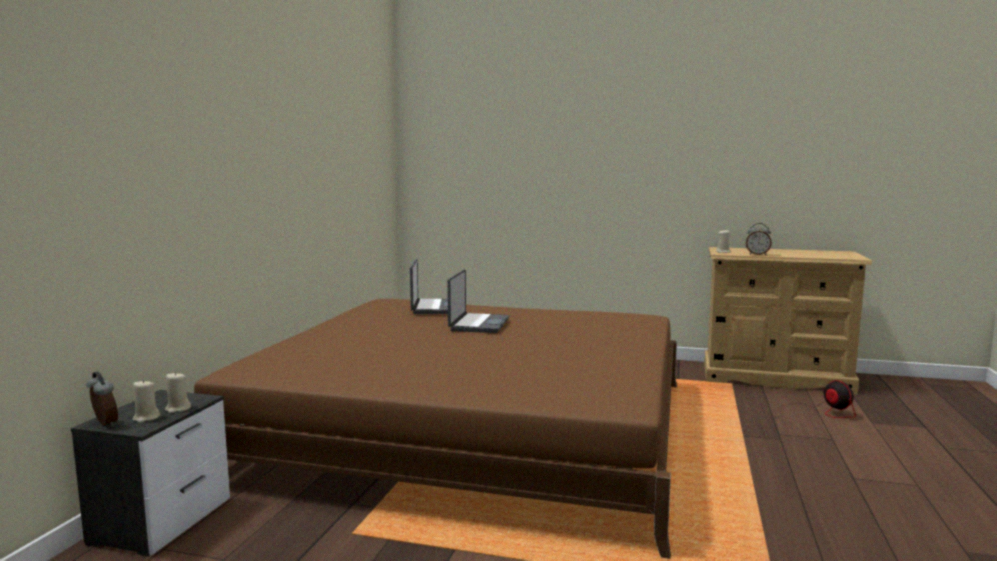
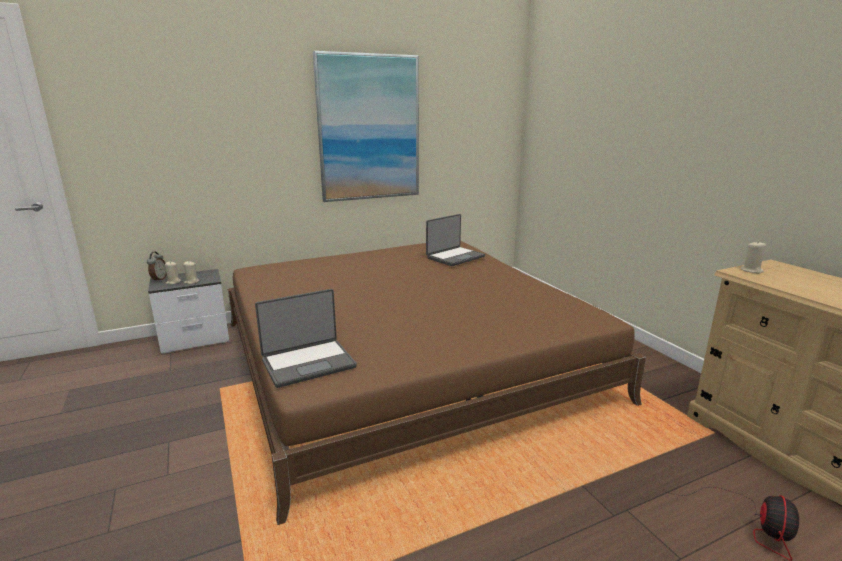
camera: 50 degrees right, 10 degrees up
laptop [447,269,510,333] -> laptop moved to [255,289,357,388]
alarm clock [746,223,772,255] -> none
none -> picture [313,51,419,202]

